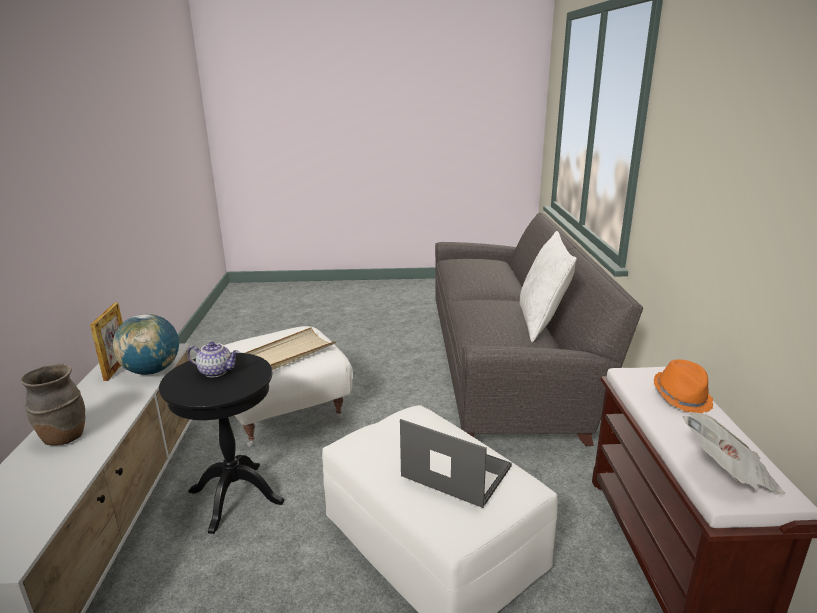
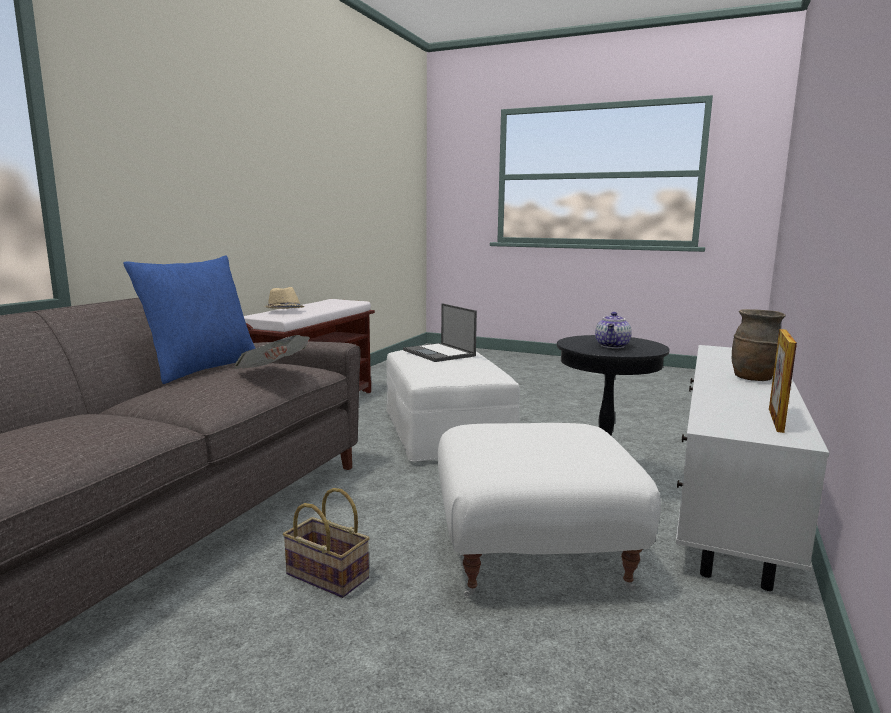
camera: 155 degrees left, 10 degrees down
globe [113,314,179,375] -> none
teapot [187,342,239,378] -> teapot turned 105 degrees counterclockwise [595,312,632,348]
beige tray [245,327,336,370] -> none
white pillow [520,231,577,342] -> blue pillow [123,256,255,384]
orange hat [654,359,713,413] -> beige hat [265,287,304,309]
newspaper [683,413,785,495] -> newspaper moved to [233,335,310,369]
none -> basket [283,488,370,598]

